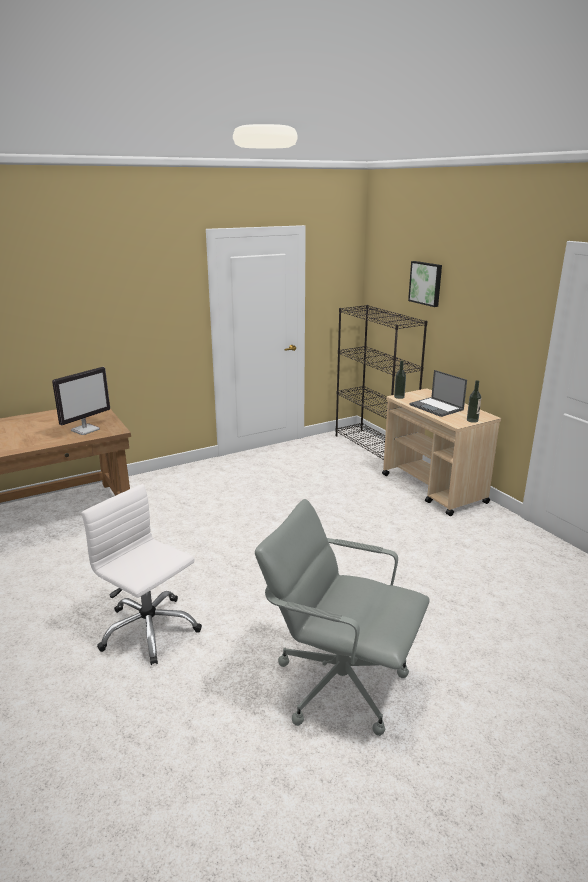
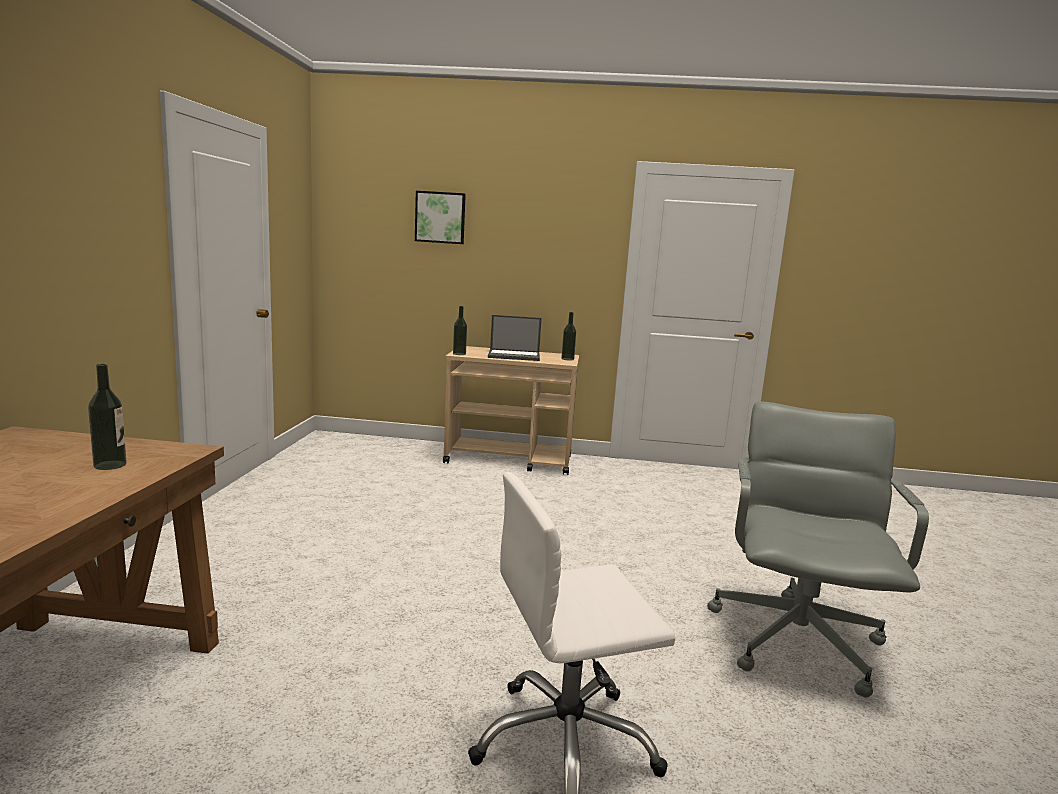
camera: 55 degrees left, 10 degrees down
monitor [52,367,110,435] -> bottle [88,364,126,470]
grey office chair [255,499,430,736] -> grey office chair turned 135 degrees clockwise [707,402,929,698]
black bookcase [335,305,427,460] -> none

